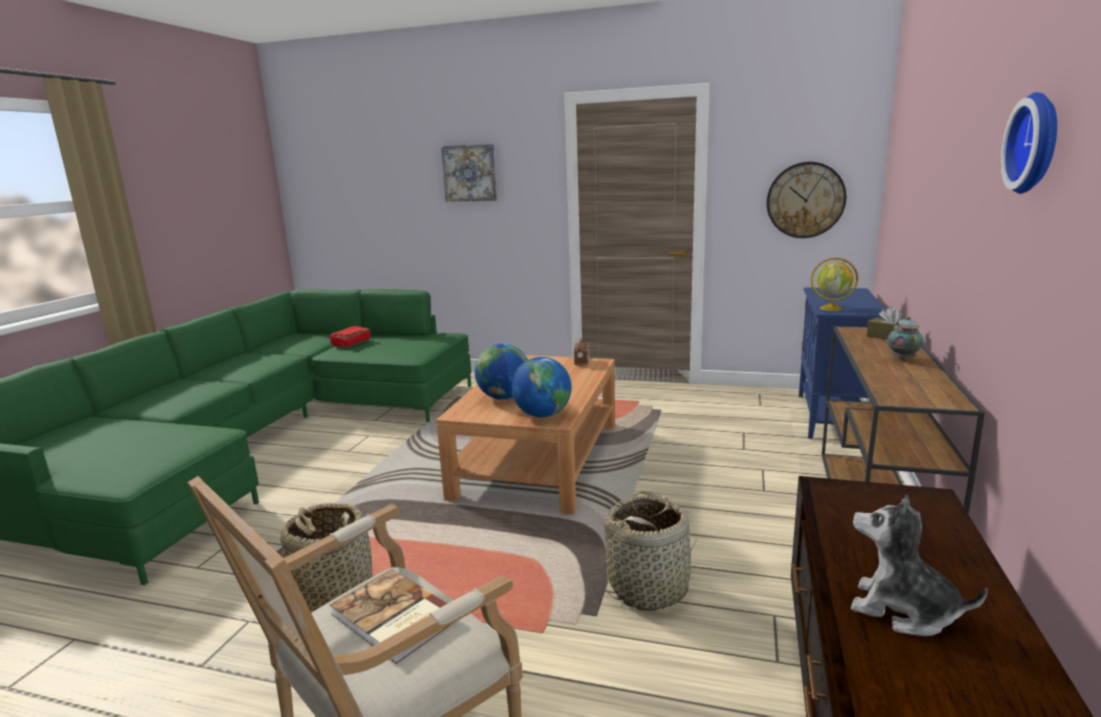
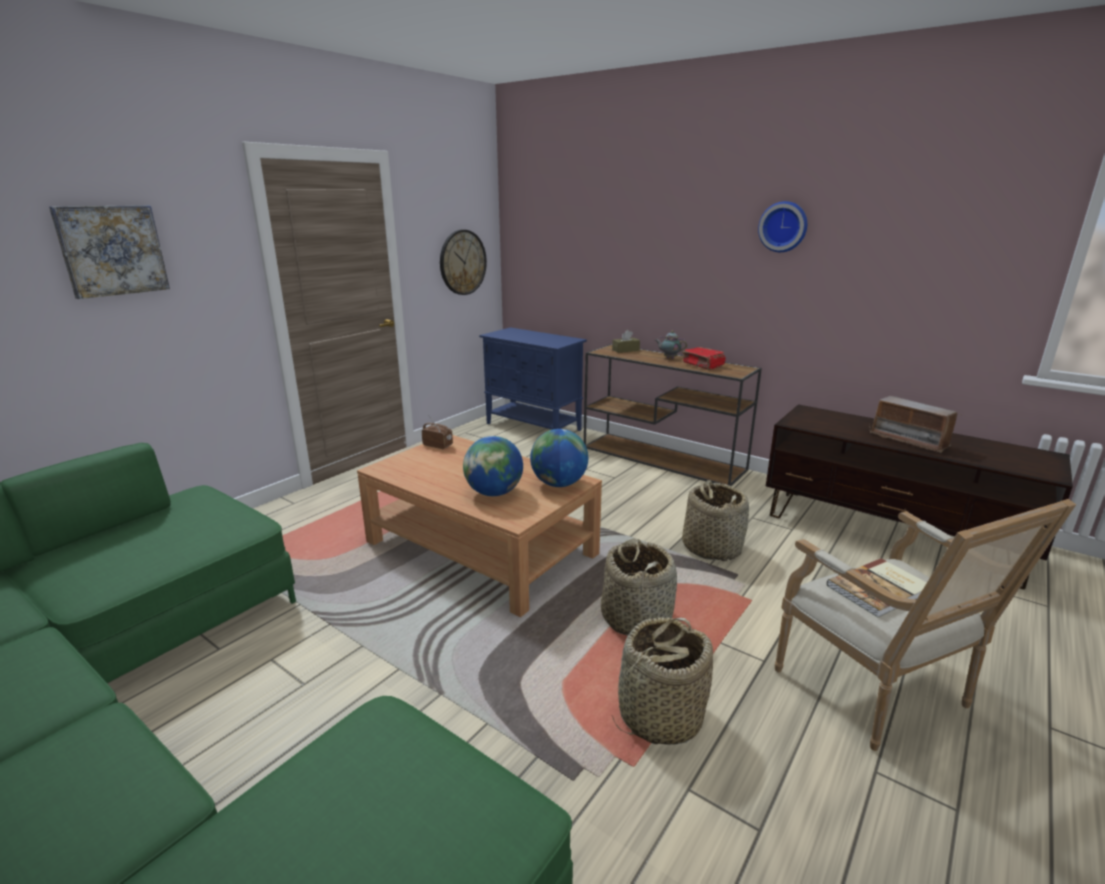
camera: 70 degrees left, 5 degrees up
red book [330,326,371,348] -> red book moved to [682,347,726,370]
globe [811,258,858,311] -> none
plush toy [851,494,988,636] -> radio [869,396,961,453]
none -> basket [601,538,677,636]

